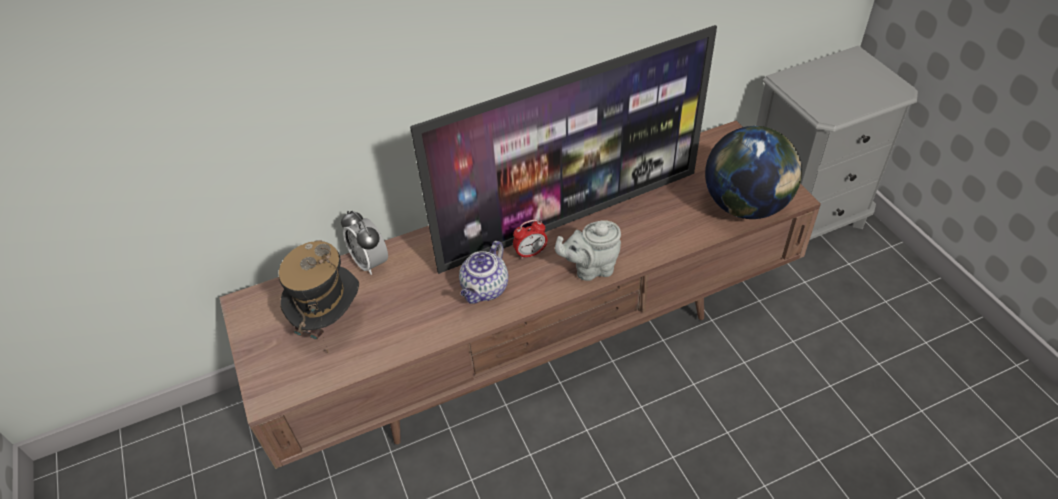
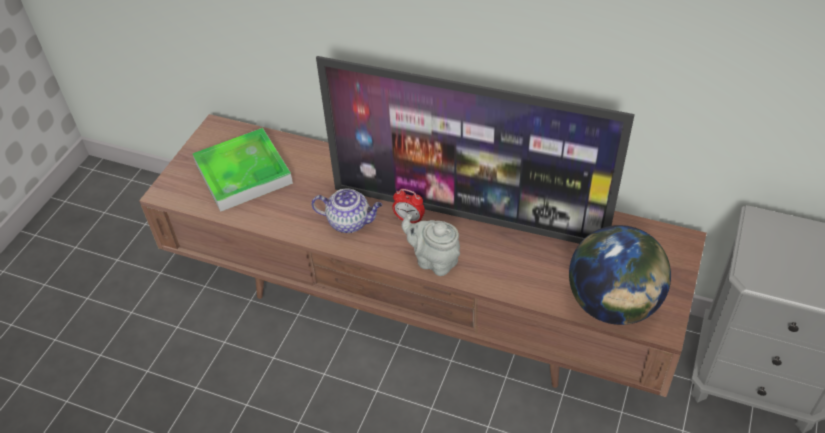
camera: 45 degrees right, 0 degrees up
hat [278,240,359,354] -> tray [193,128,293,212]
alarm clock [341,211,388,275] -> none
teapot [459,241,508,304] -> teapot turned 150 degrees counterclockwise [311,188,382,233]

